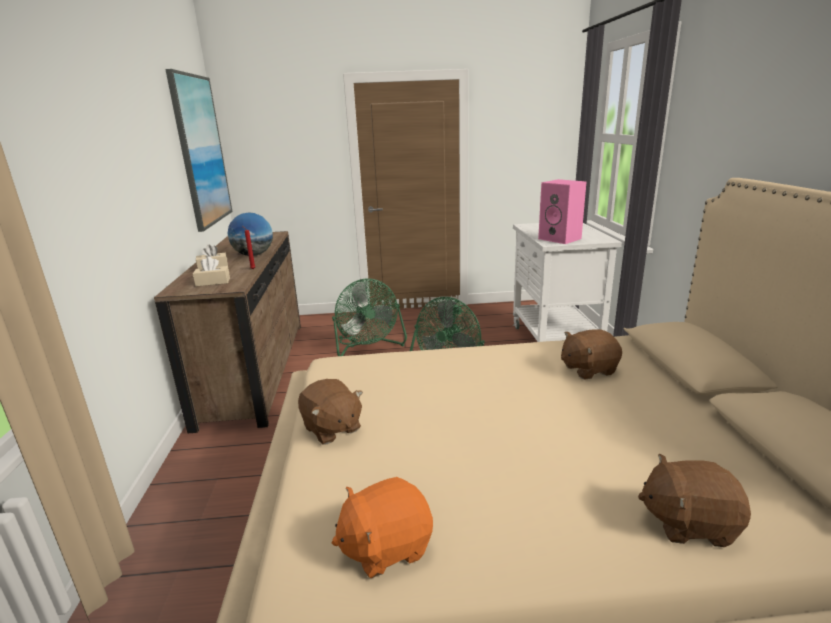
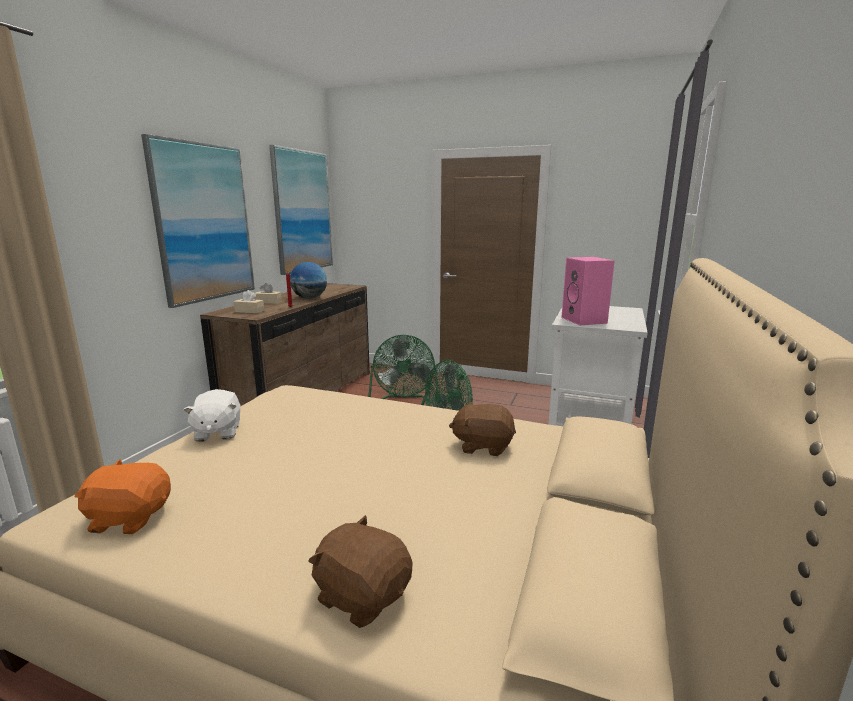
camera: 25 degrees right, 5 degrees down
brown plush toy [298,379,363,445] -> white plush toy [183,389,240,442]
none -> picture [141,134,255,308]

